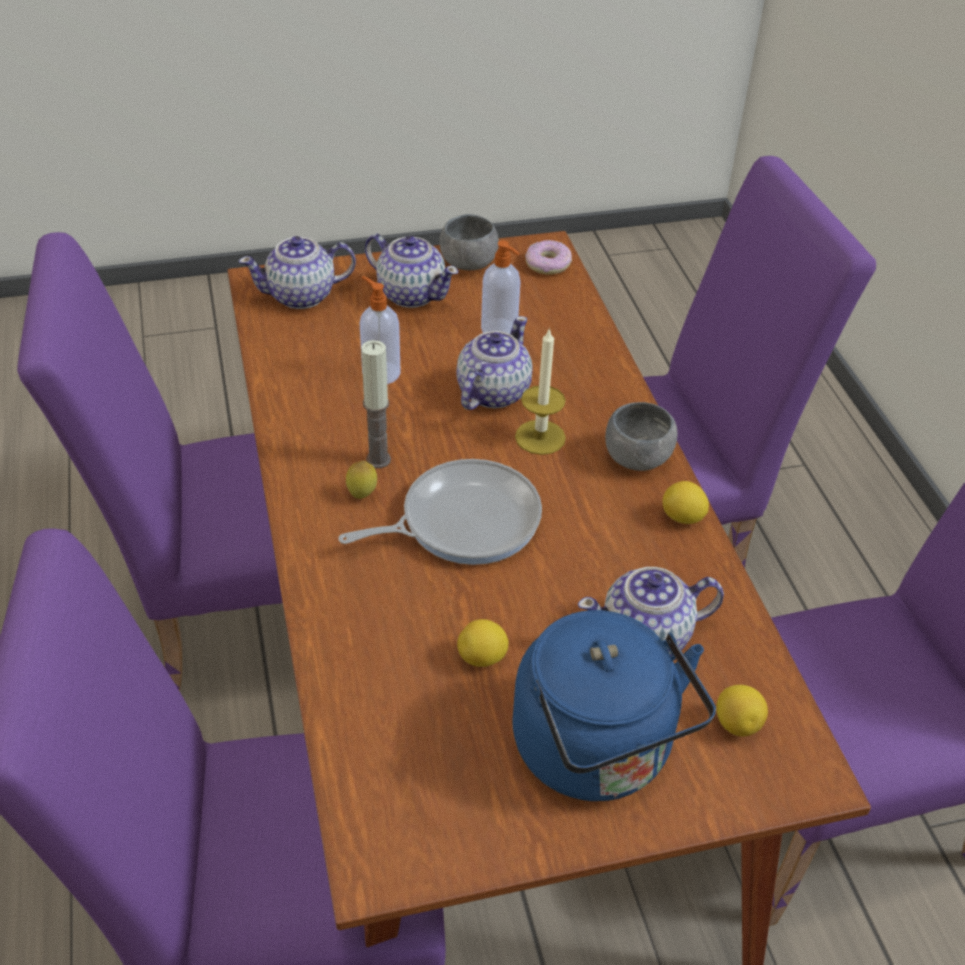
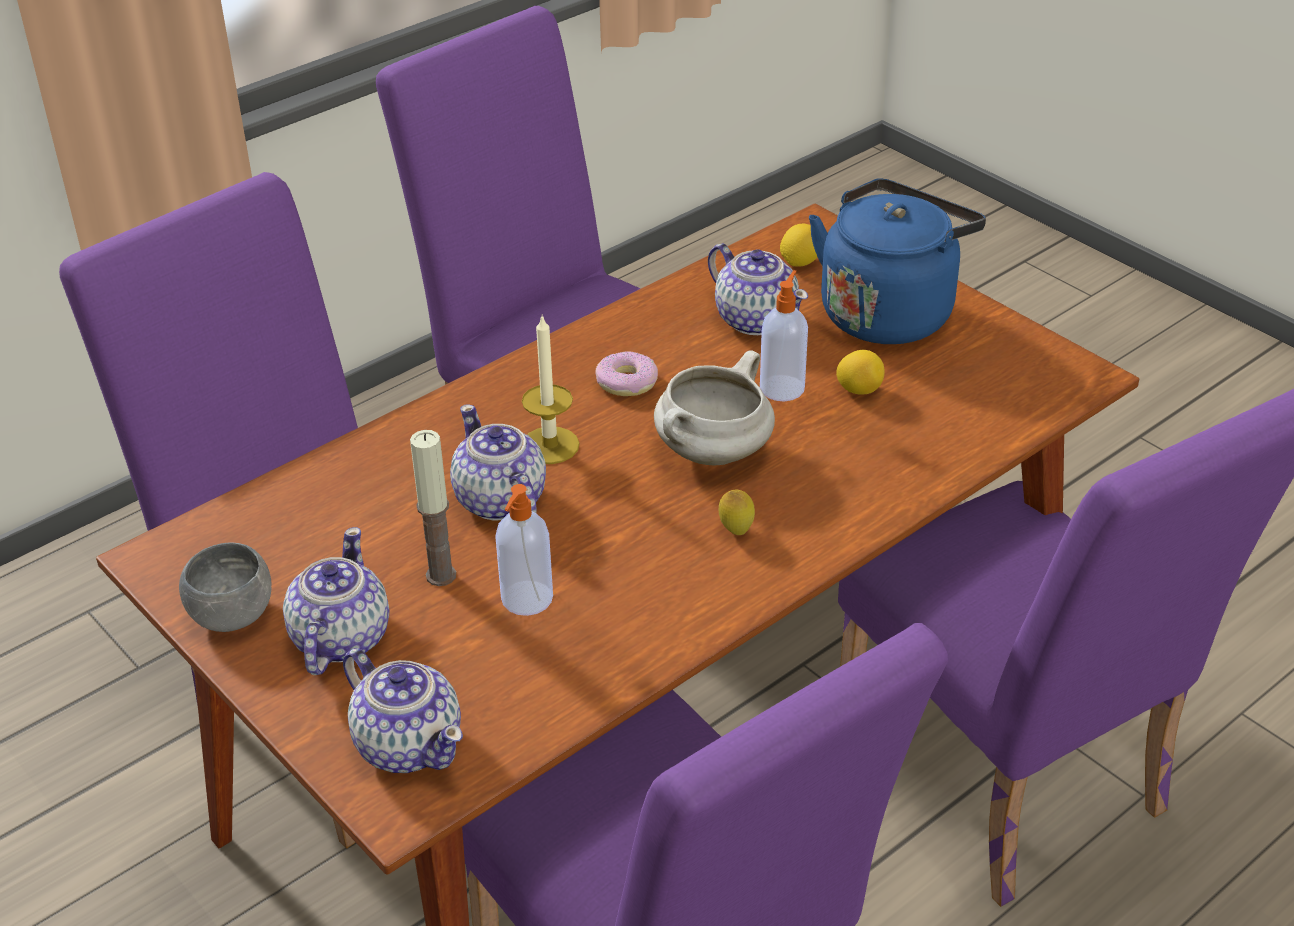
camera: 115 degrees left, 5 degrees down
frying pan [339,459,542,565] -> white cooking pot [654,351,775,465]
candle [361,340,391,468] -> candle moved to [410,430,456,586]
teapot [456,316,533,410] -> teapot turned 60 degrees clockwise [450,404,546,520]
soap dispenser [481,240,521,334] -> soap dispenser moved to [760,270,808,401]
donut [525,240,572,275] -> donut moved to [595,352,658,396]
grey bowl [605,402,677,471] -> none
lemon [662,481,709,524] -> none

